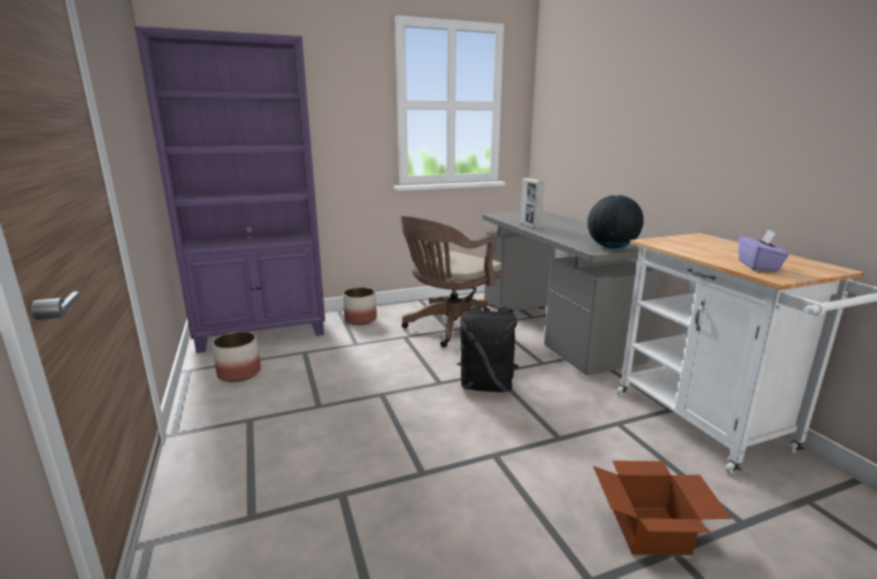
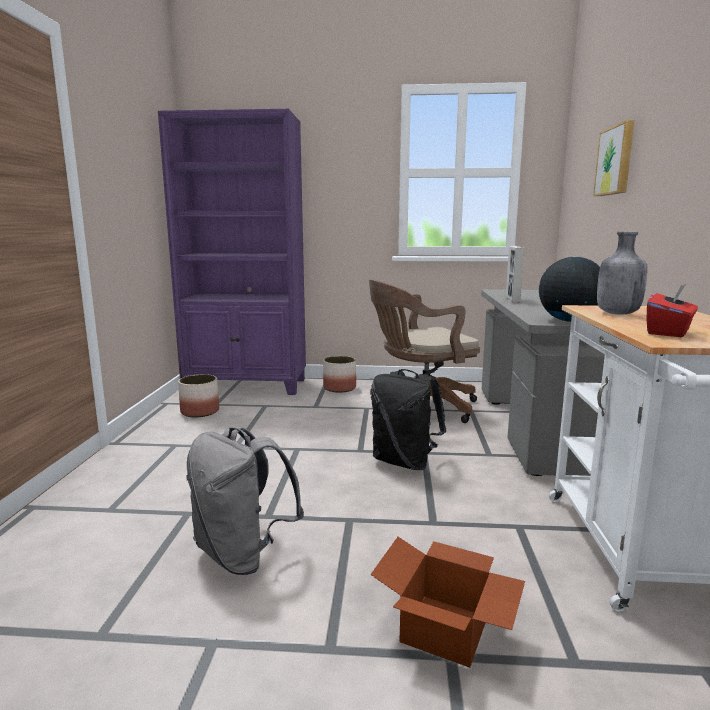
camera: 25 degrees right, 5 degrees down
purple tissue box [738,229,789,271] -> red tissue box [647,284,698,337]
none -> grey backpack [186,427,304,575]
none -> picture [593,120,635,196]
none -> grey bottle [597,232,648,315]

